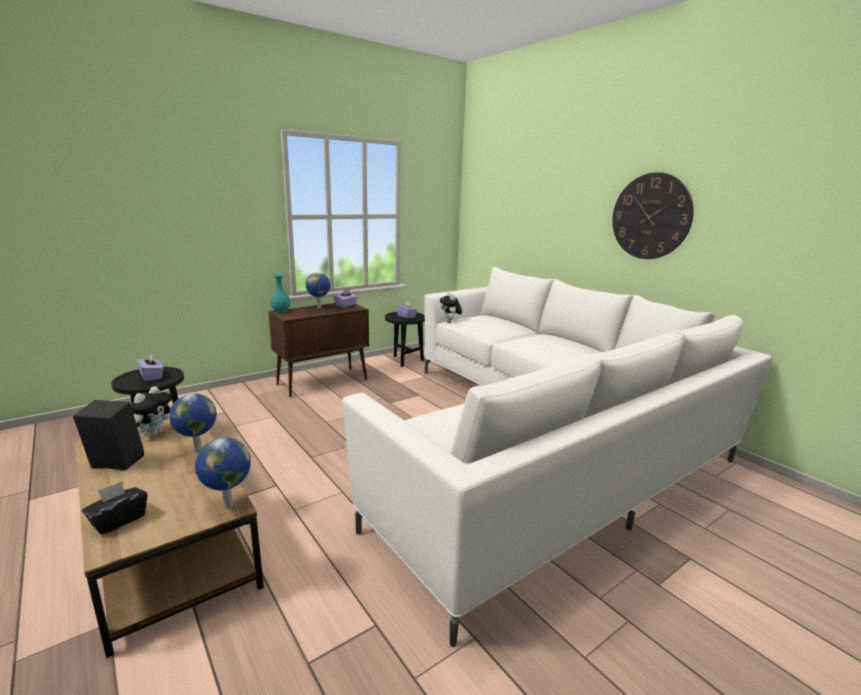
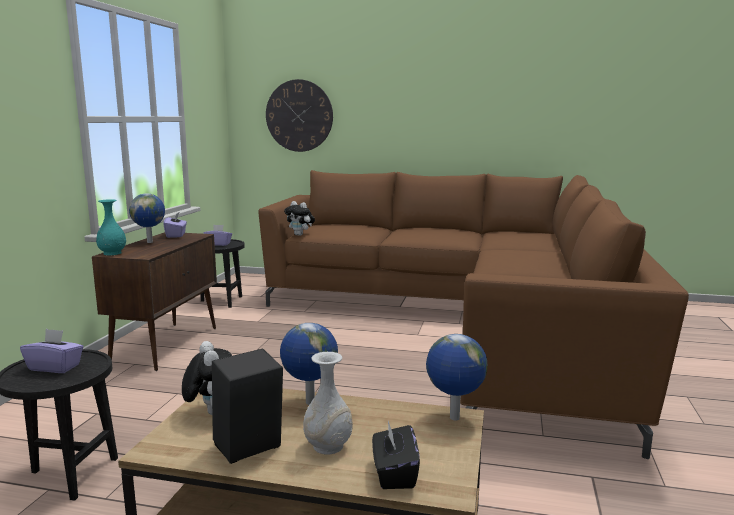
camera: 40 degrees left, 5 degrees down
white sofa [342,267,773,647] -> brown sofa [258,170,689,459]
wall clock [612,172,694,259] -> wall clock moved to [266,79,333,152]
none -> white vase [303,352,353,455]

